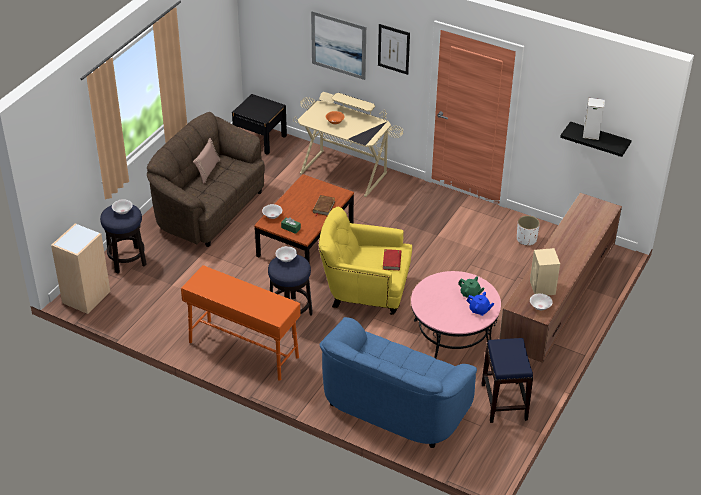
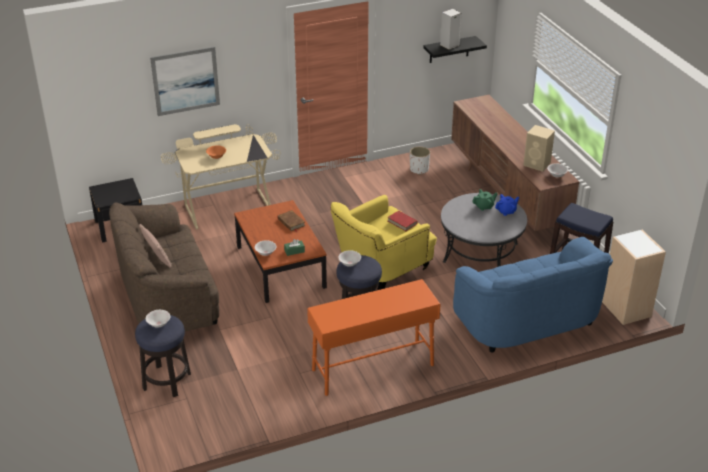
camera: 50 degrees left, 5 degrees down
bookcase [51,223,110,314] -> bookcase moved to [602,230,666,325]
picture [378,24,410,75] -> none
pink coffee table [411,271,501,359] -> grey coffee table [441,193,527,267]

